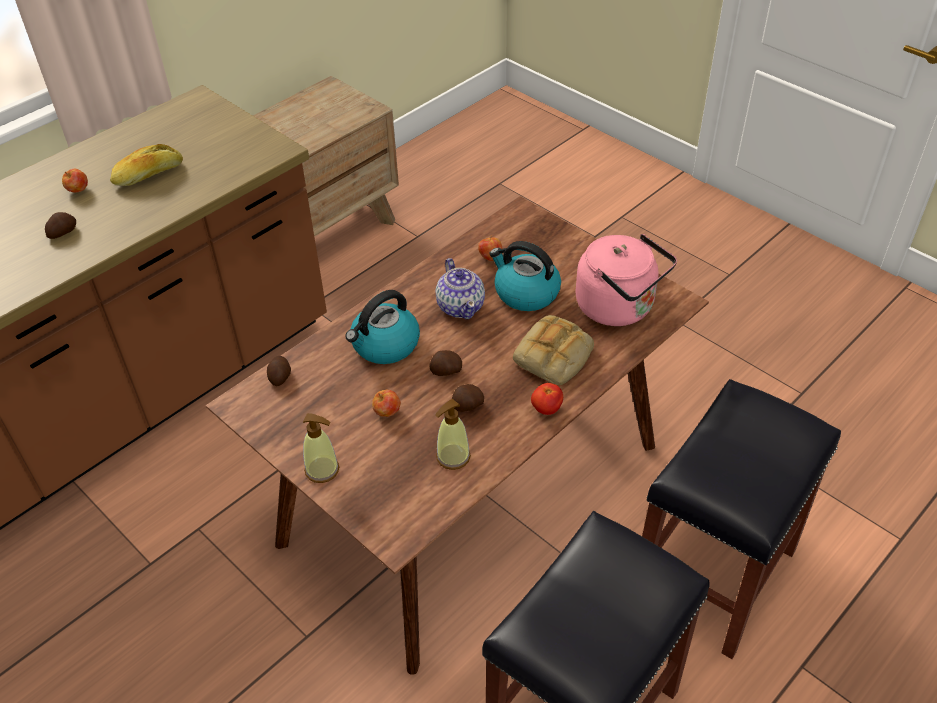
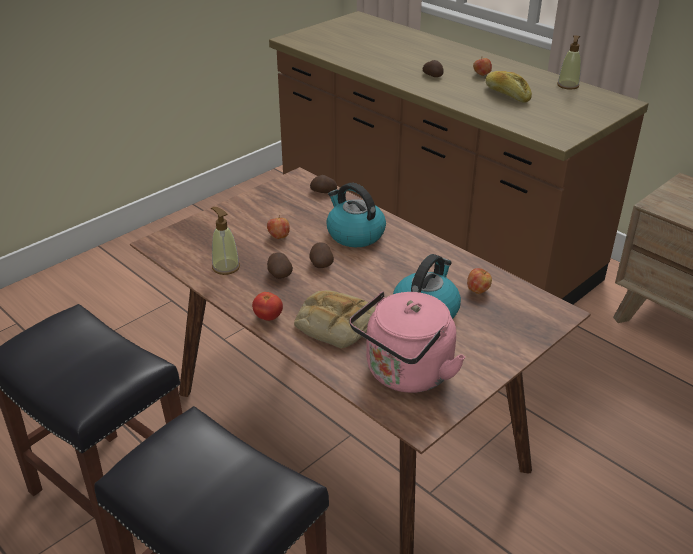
camera: 90 degrees right, 10 degrees down
soap dispenser [303,413,339,483] -> soap dispenser moved to [557,35,581,90]
teapot [435,258,485,319] -> none

